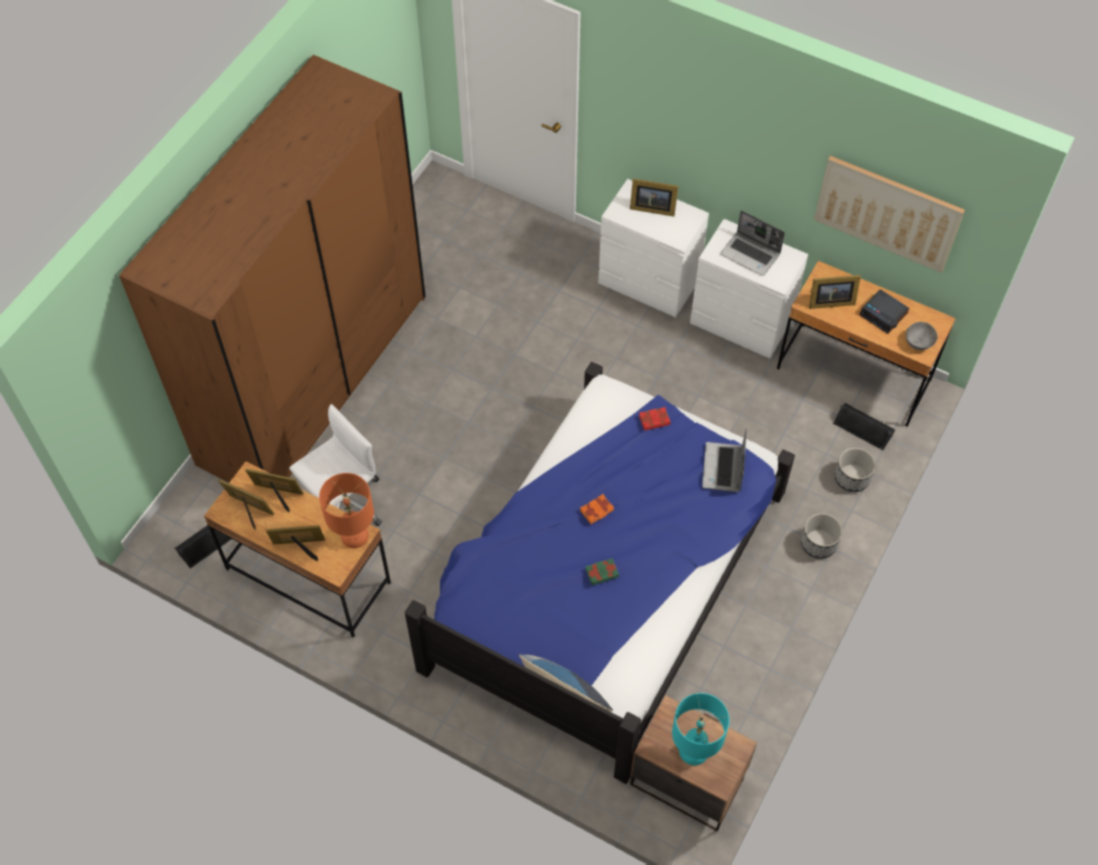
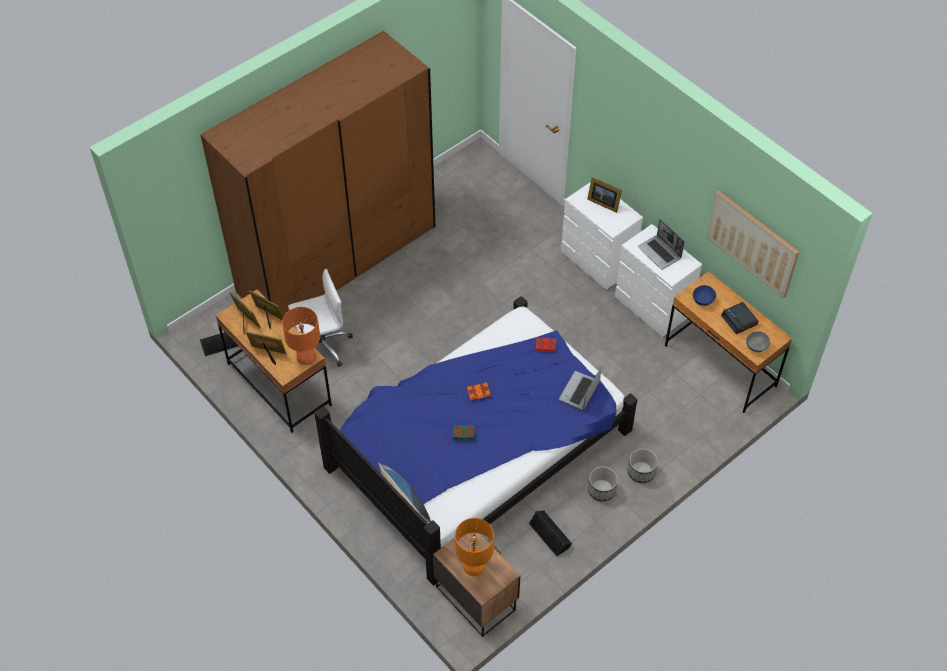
camera: 20 degrees right, 5 degrees down
turquoise table lamp [672,693,729,765] -> orange table lamp [455,518,494,576]
picture frame [809,275,861,309] -> blue bowl [693,285,716,306]
black speaker [833,403,896,451] -> black speaker moved to [529,510,572,557]
planter [835,448,876,492] -> planter moved to [588,466,618,501]

